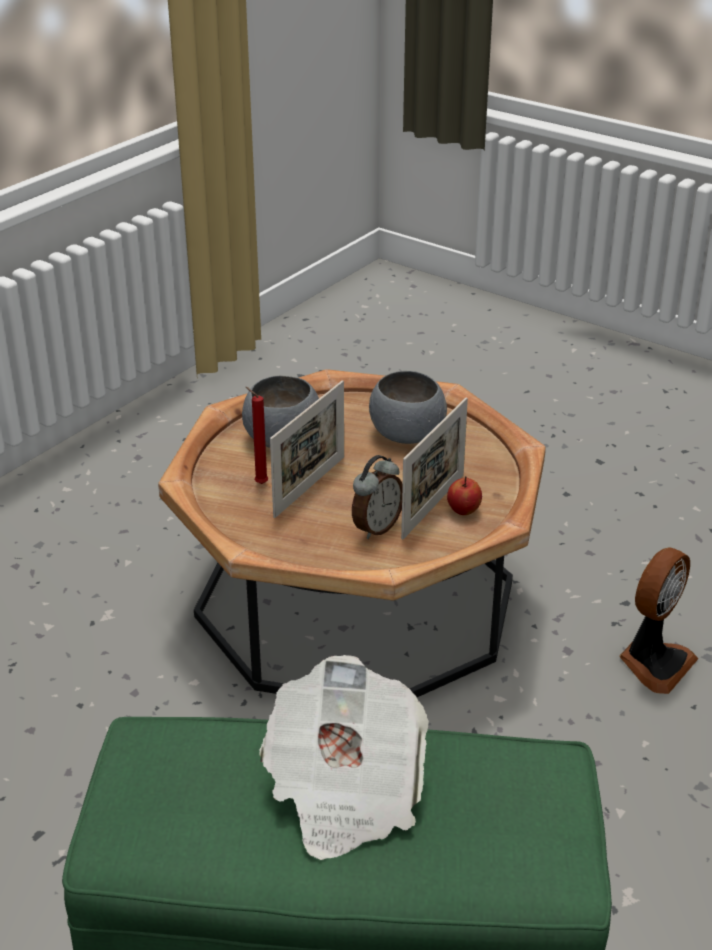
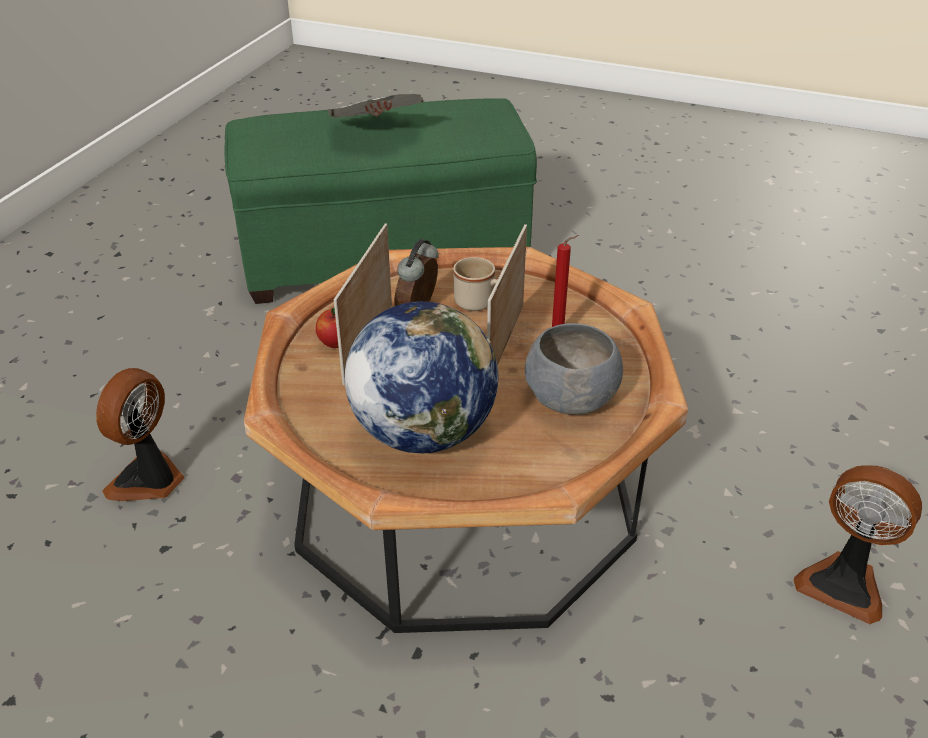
camera: 165 degrees right, 5 degrees up
grey bowl [369,371,447,444] -> globe [345,301,498,453]
none -> beige mug [453,257,497,311]
none -> fan [794,465,922,624]

